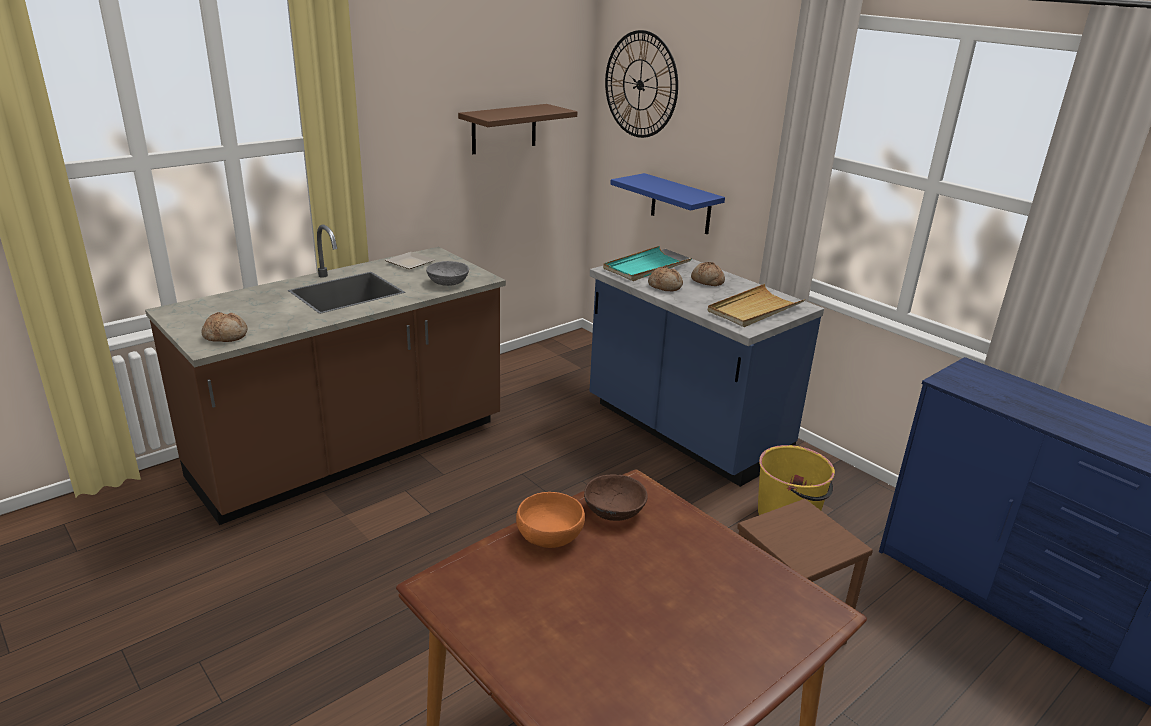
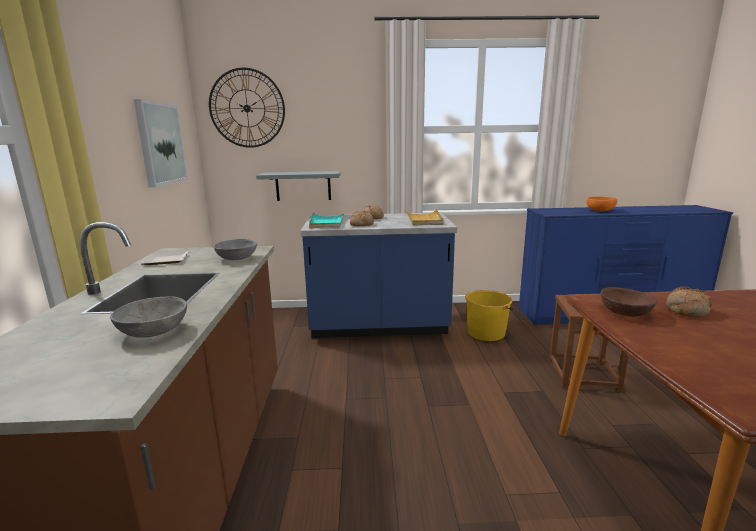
camera: 50 degrees left, 10 degrees down
bread [201,312,248,342] -> bread moved to [666,287,712,317]
brown shelf [458,104,577,154] -> picture [134,99,188,187]
orange bowl [516,492,585,548] -> orange bowl moved to [587,197,617,211]
blue shelf [610,173,725,234] -> grey shelf [256,171,341,201]
none -> grey bowl [110,296,187,338]

